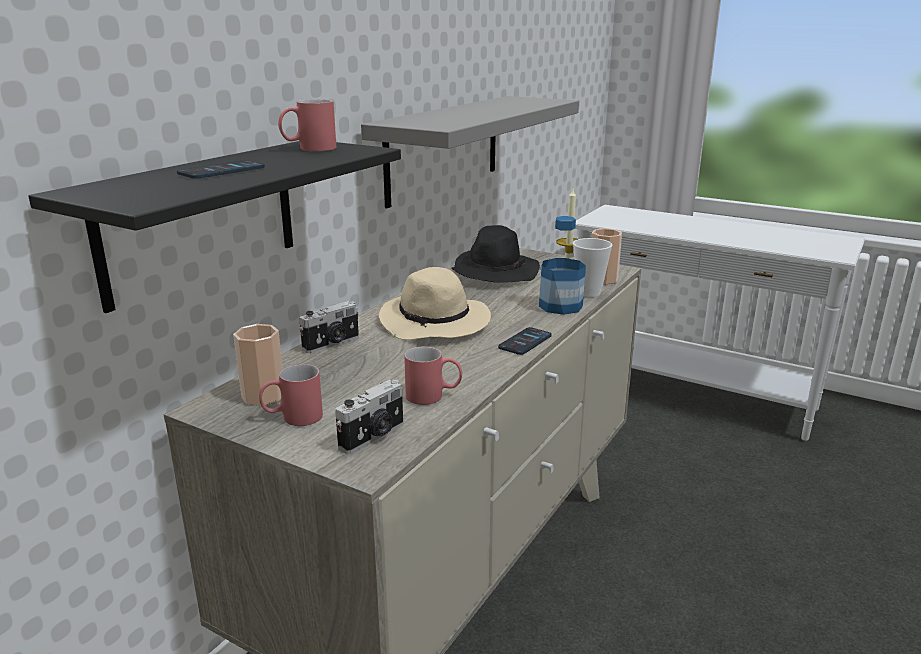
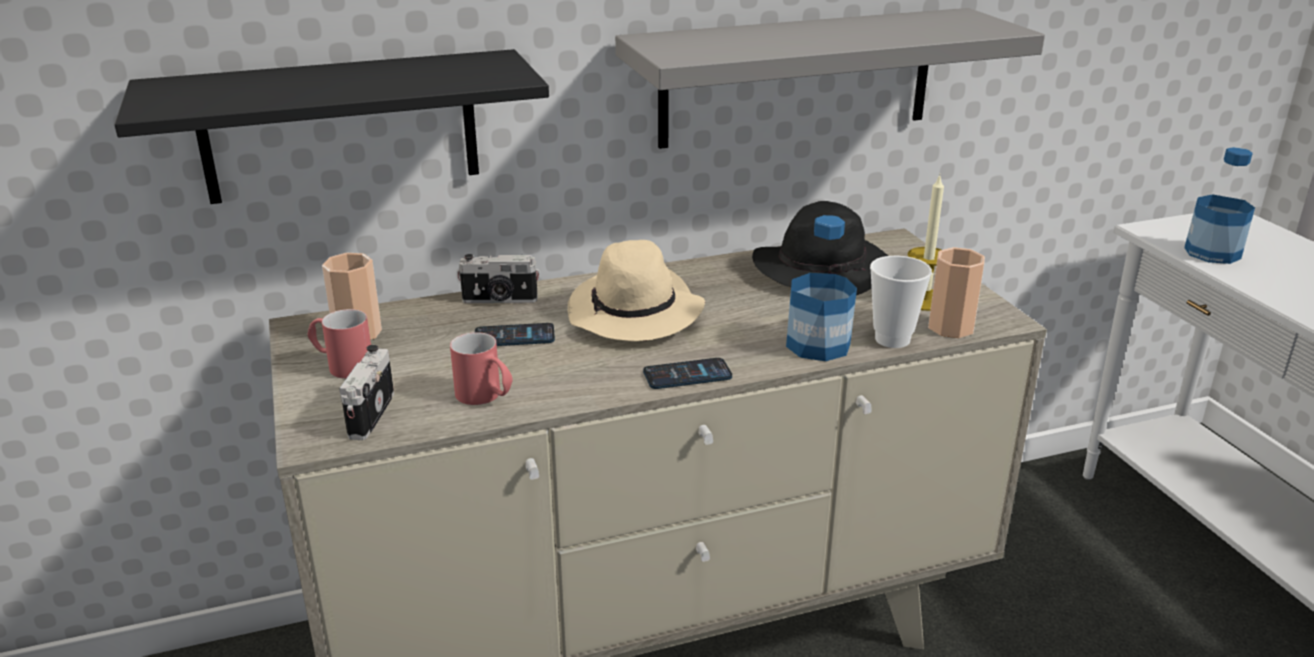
camera: 40 degrees right, 5 degrees up
phone [177,160,265,179] -> phone moved to [475,323,555,346]
red mug [278,99,336,151] -> none
camera [335,380,403,454] -> camera turned 105 degrees clockwise [339,345,394,440]
none -> bottle [1184,147,1255,264]

